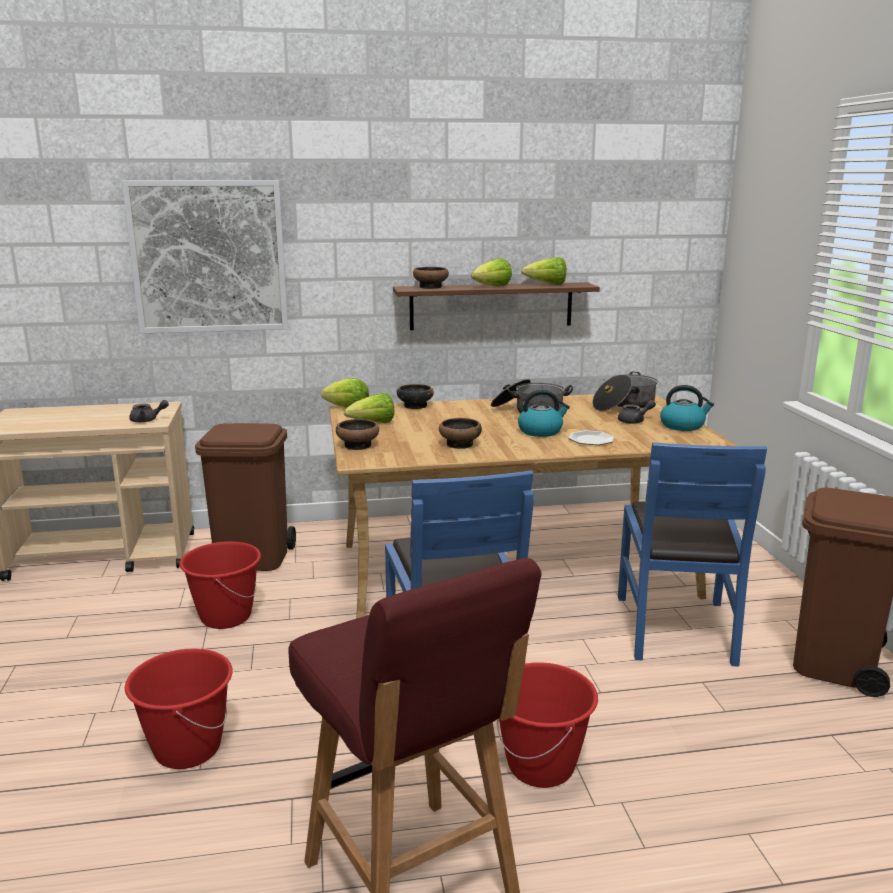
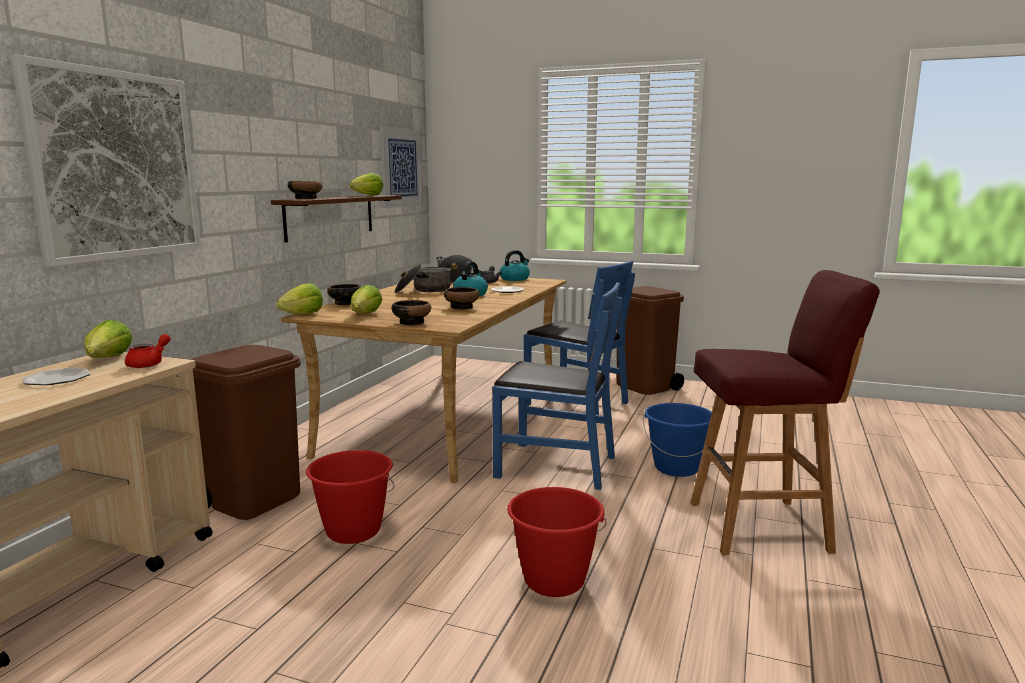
camera: 60 degrees left, 5 degrees down
grey teapot [129,400,169,423] -> red teapot [125,334,171,368]
lettuce [471,258,512,286] -> lettuce moved to [84,320,133,358]
red bucket [497,662,598,788] -> blue bucket [643,403,712,477]
none -> plate [23,368,90,385]
none -> picture [380,126,423,208]

